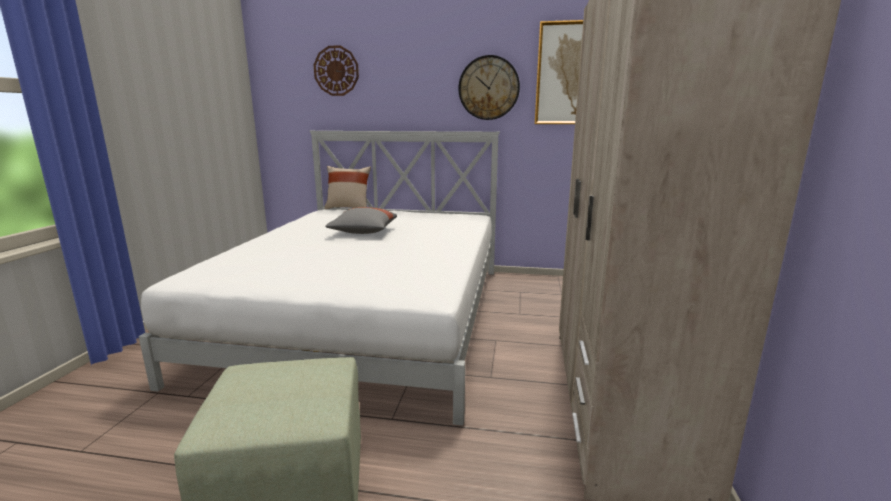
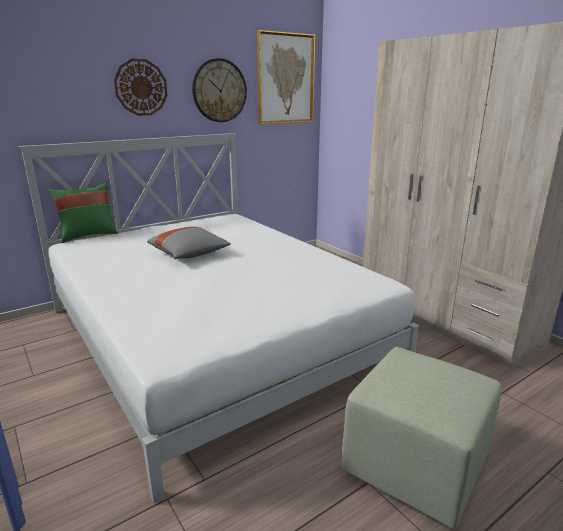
camera: 45 degrees left, 5 degrees up
wall clock [314,45,359,96] -> wall clock moved to [114,59,167,116]
beige pillow [324,166,371,209] -> green pillow [48,183,118,243]

